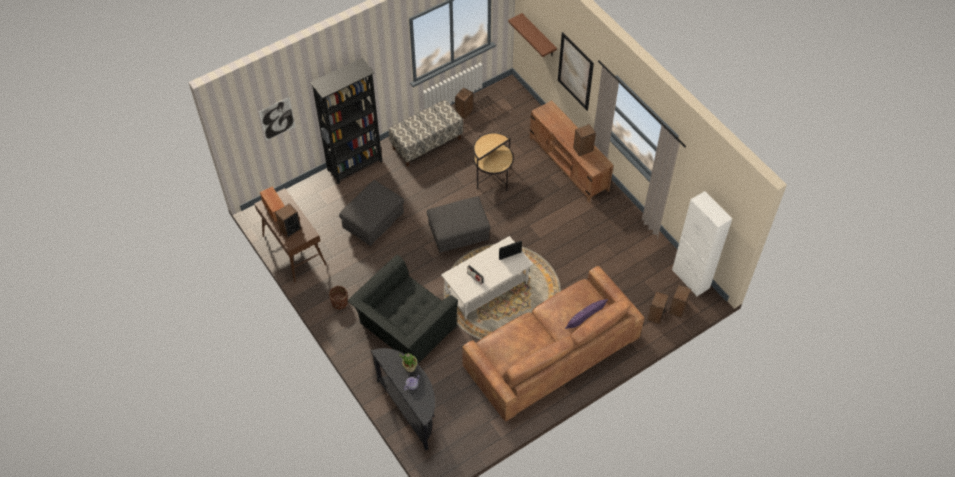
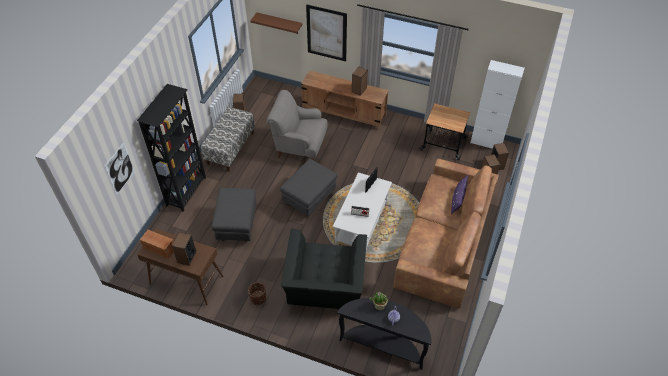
camera: 35 degrees left, 5 degrees down
side table [474,133,514,191] -> grey armchair [267,90,328,160]
none -> cart [420,103,470,160]

